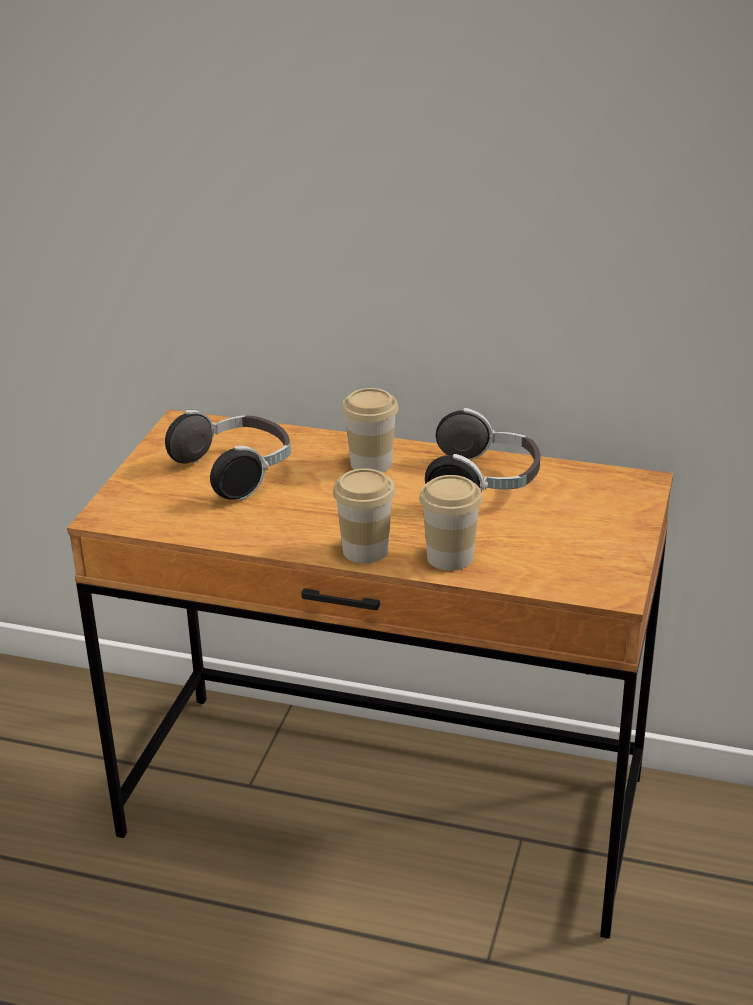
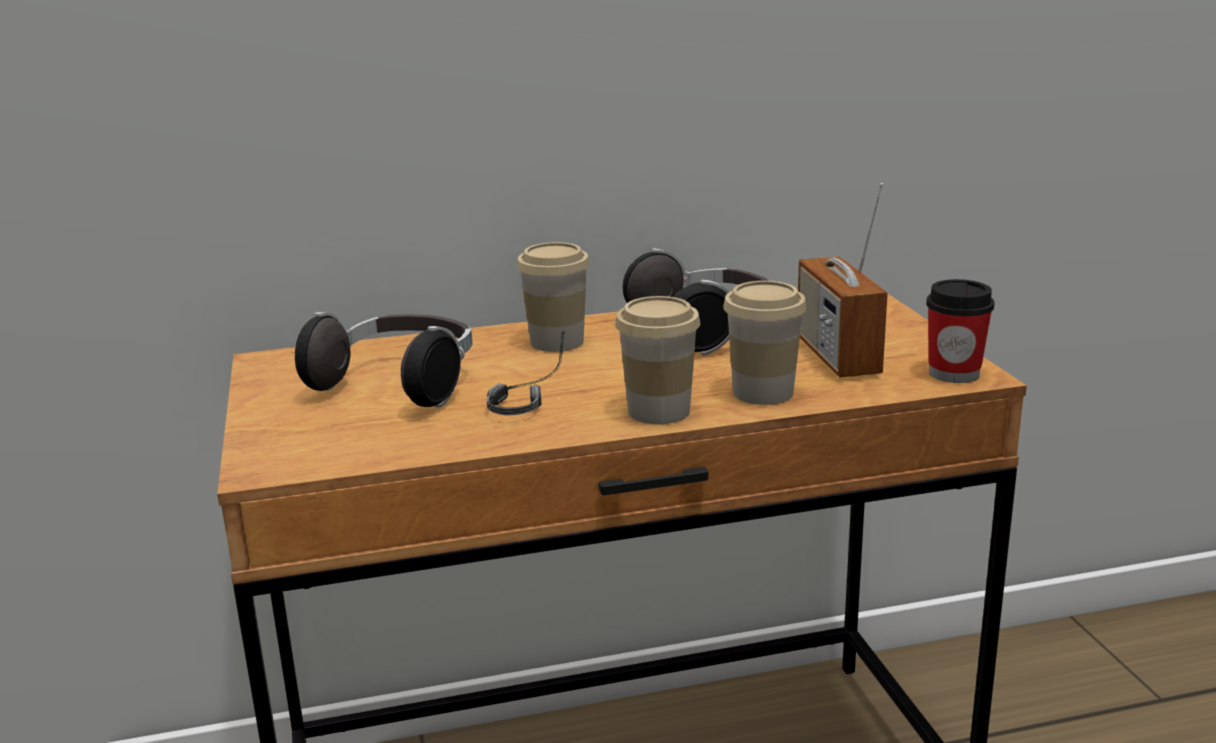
camera: 30 degrees left, 10 degrees down
none -> headphones [487,331,565,415]
none -> radio [798,183,888,378]
none -> cup [926,279,995,383]

